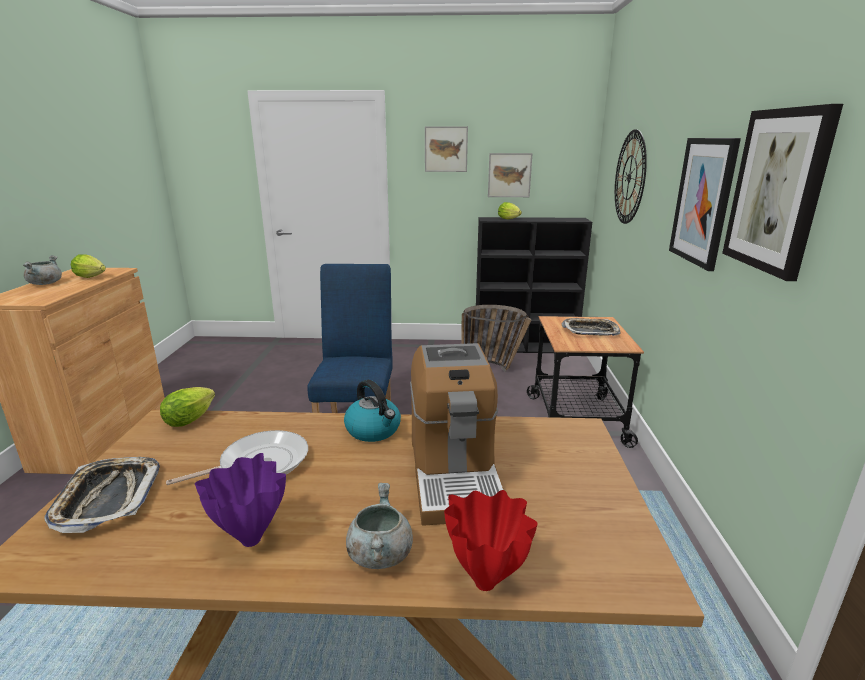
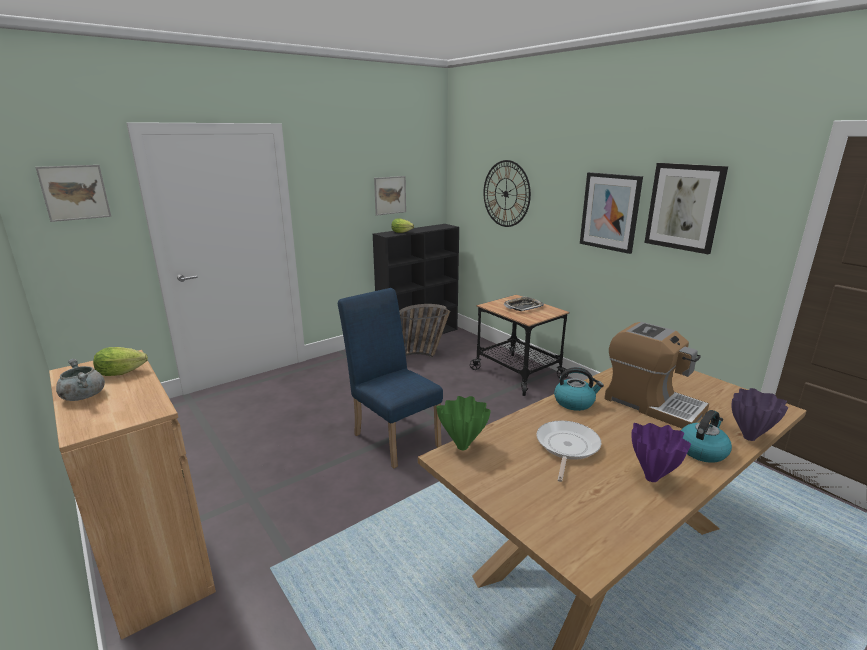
camera: 40 degrees left, 0 degrees up
tray [44,457,160,533] -> none
lettuce [160,387,215,427] -> green vase [436,396,491,450]
grey cooking pot [346,483,413,569] -> kettle [681,410,732,463]
picture [425,126,468,172] -> picture moved to [35,165,111,222]
red vase [444,490,538,591] -> purple vase [732,388,788,441]

